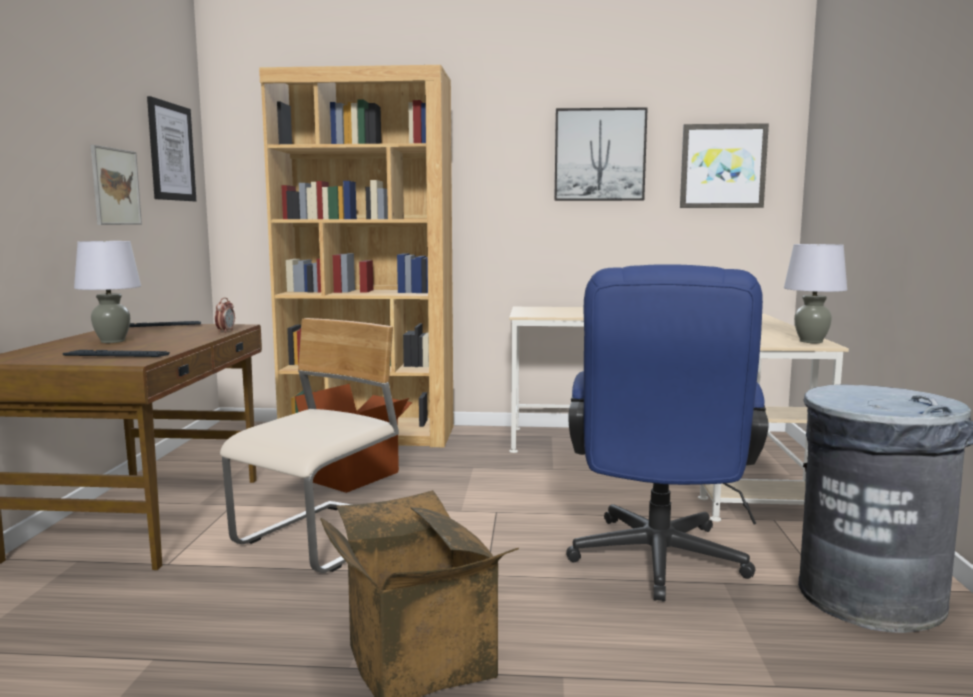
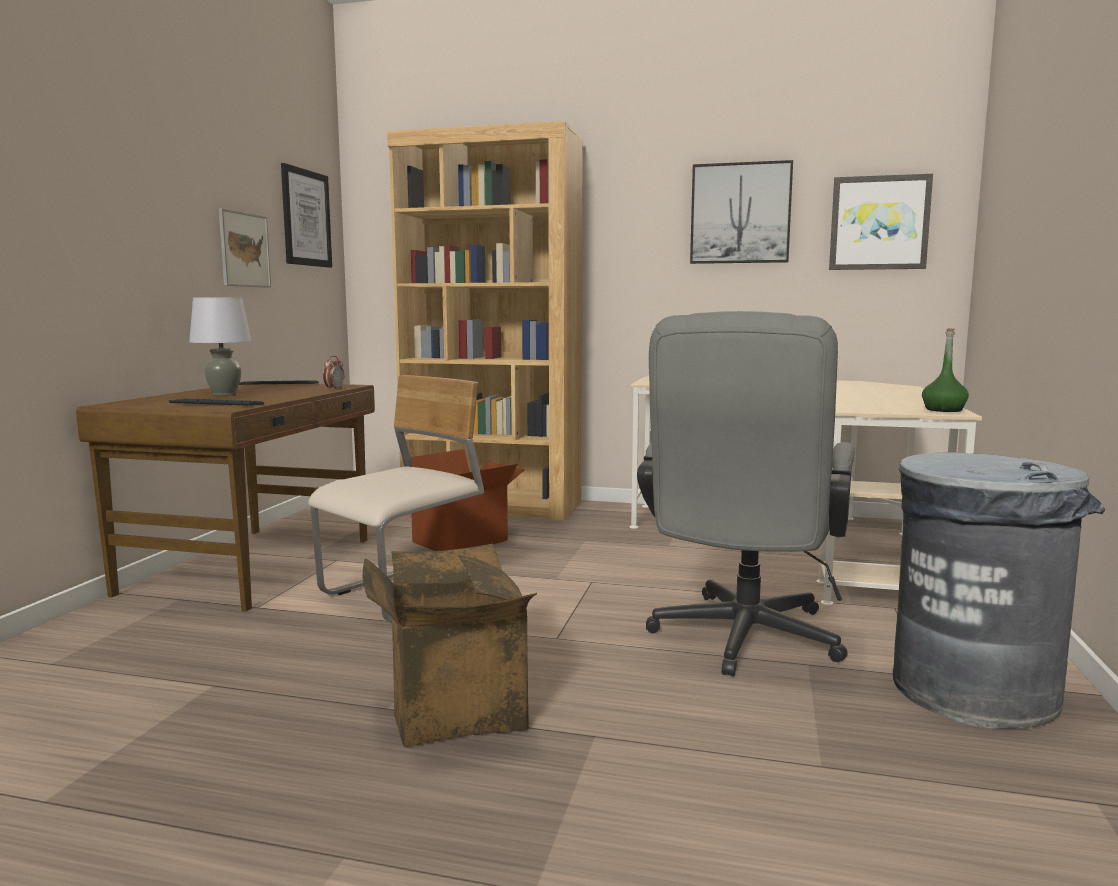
camera: 10 degrees right, 0 degrees up
blue office chair [566,264,769,601] -> grey office chair [637,311,855,677]
grey table lamp [784,244,847,343] -> green bottle [922,328,969,412]

